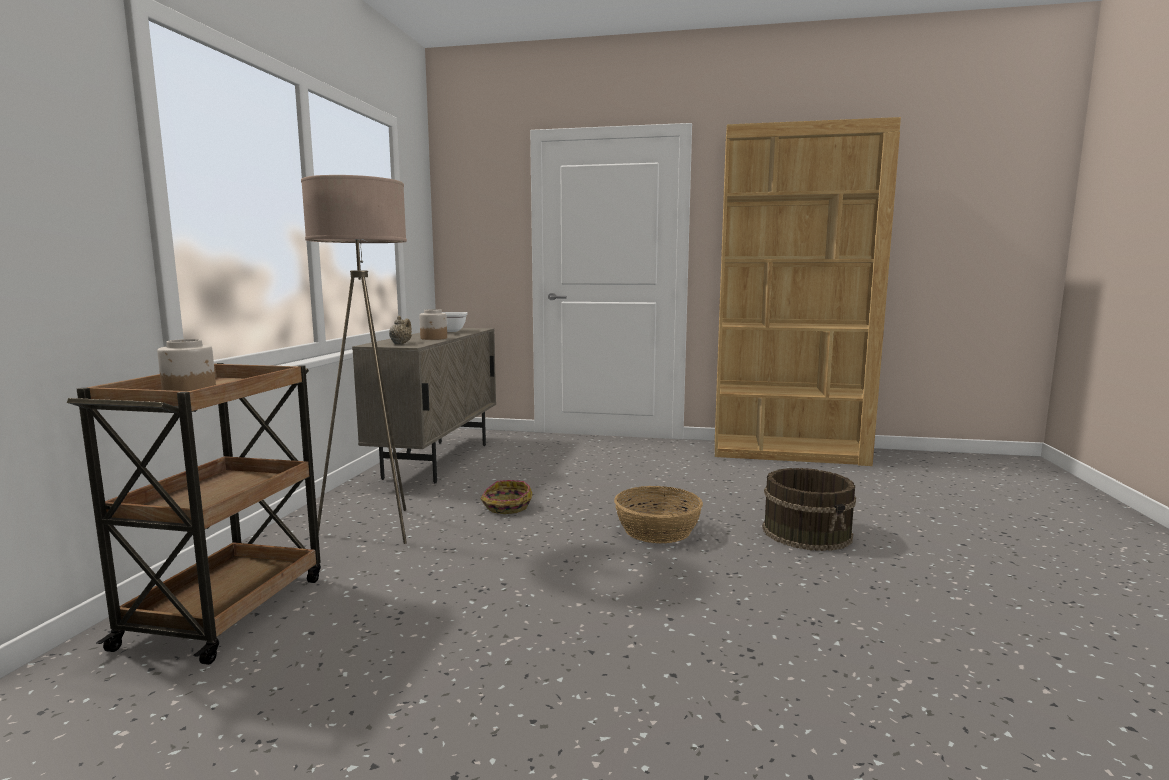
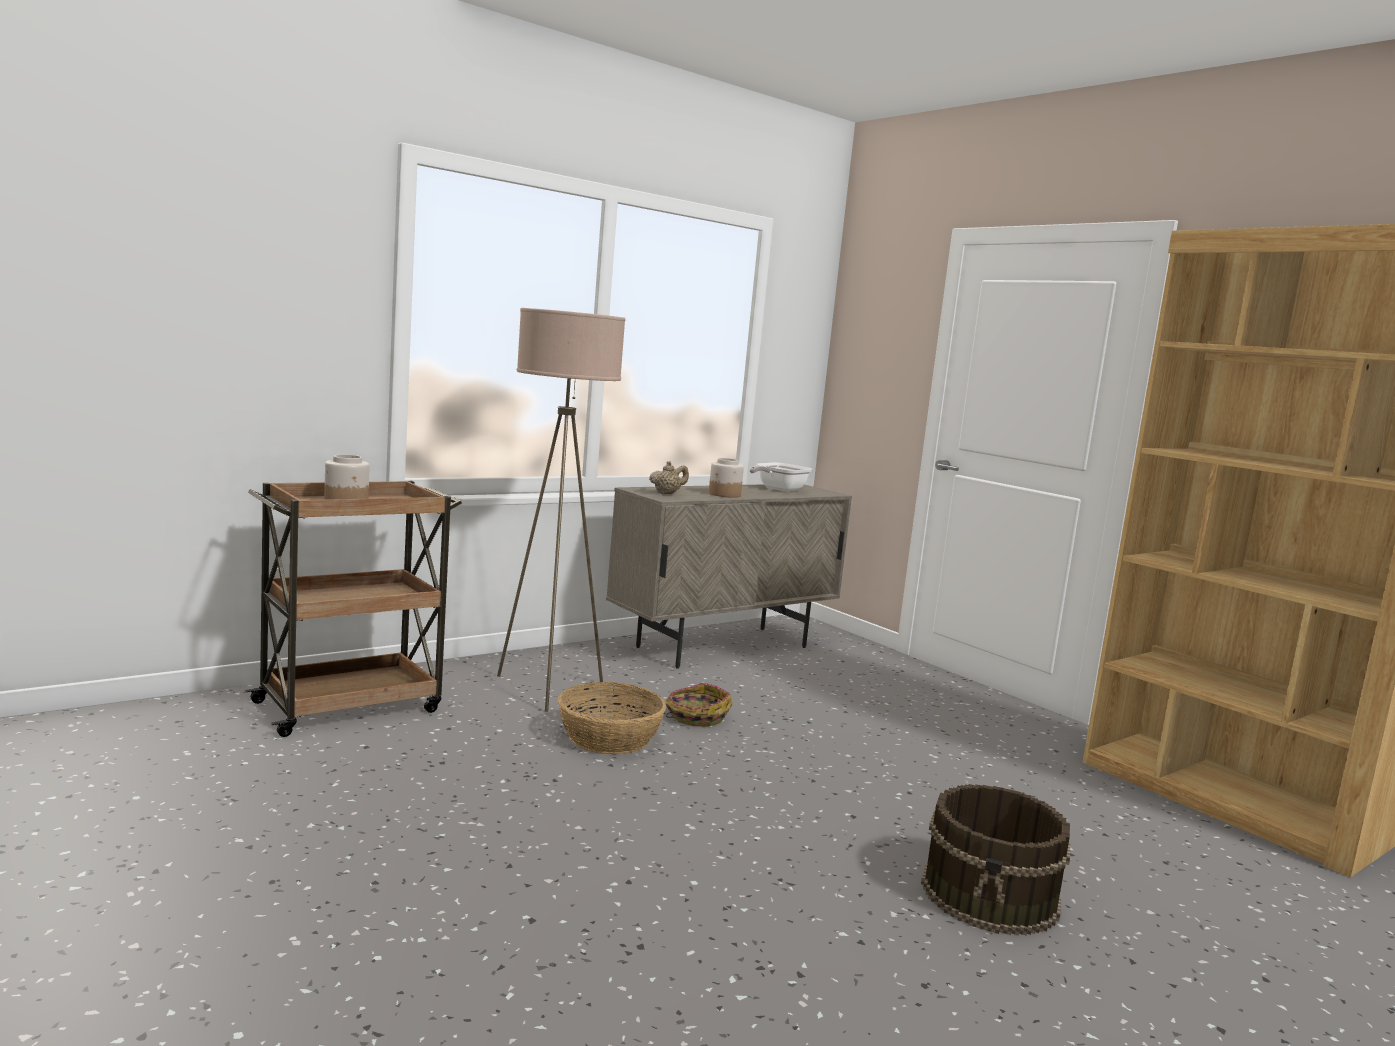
camera: 40 degrees right, 0 degrees up
basket [614,486,703,543] -> basket moved to [558,682,667,754]

